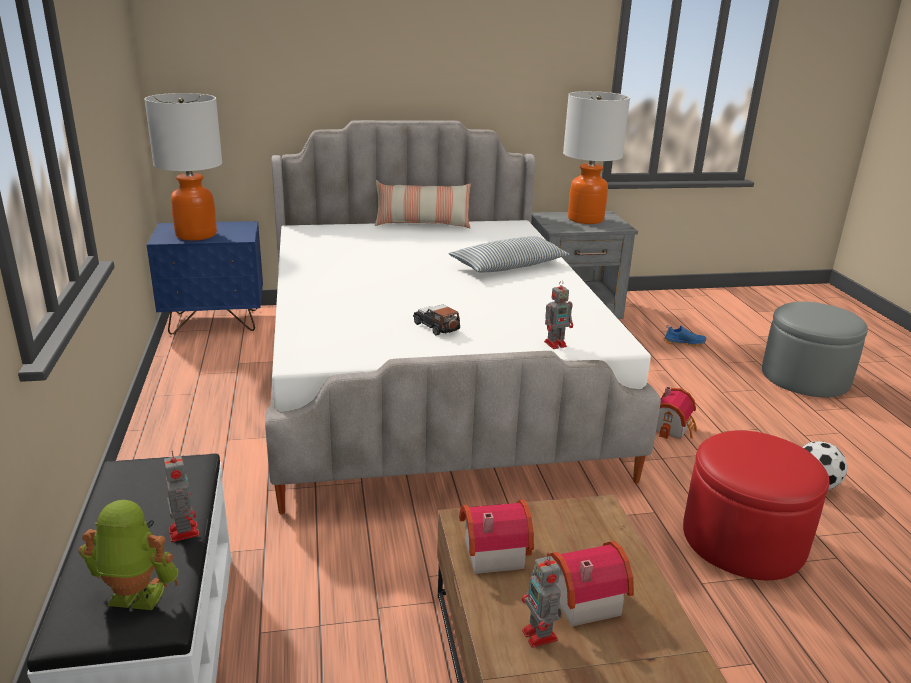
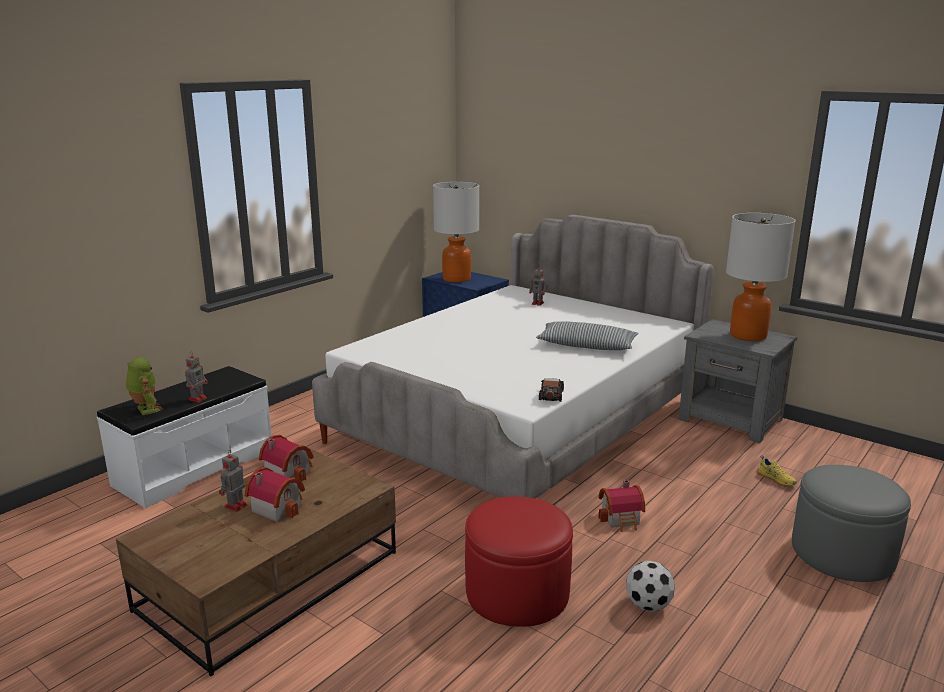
camera: 50 degrees right, 5 degrees down
pillow [375,180,471,228] -> none
toy car [413,305,460,336] -> toy car moved to [539,378,564,402]
toy robot [544,280,573,349] -> toy robot moved to [529,268,548,306]
blue shoe [664,325,707,346] -> yellow shoe [757,455,797,487]

